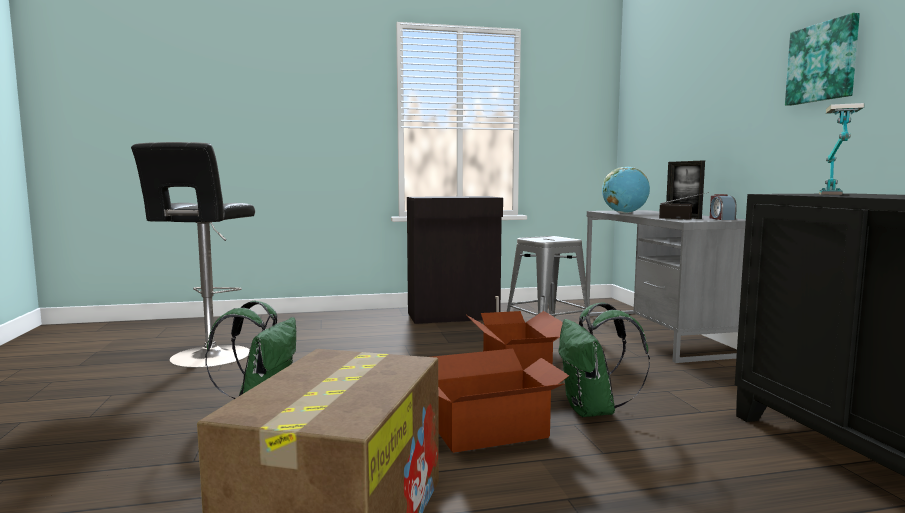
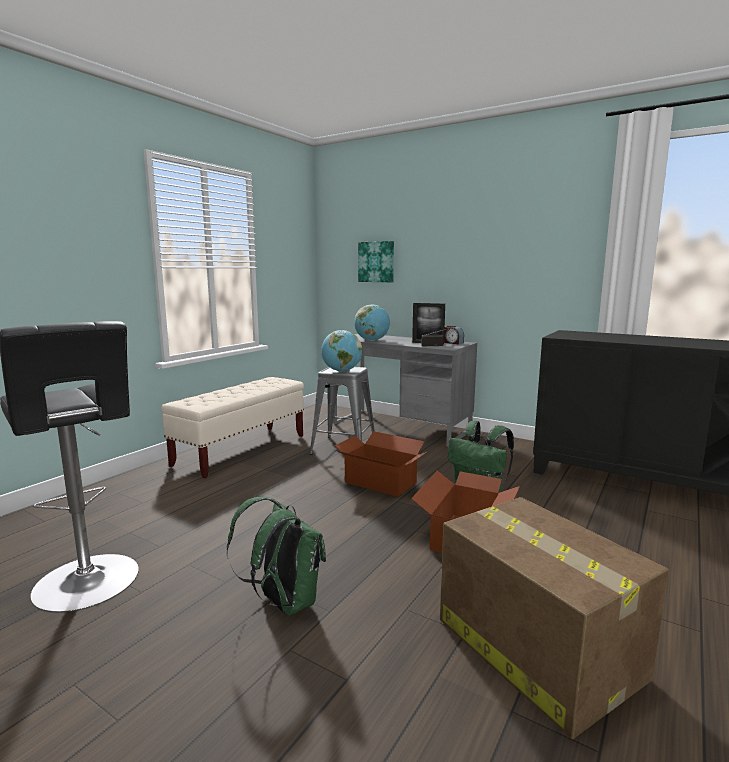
camera: 45 degrees left, 5 degrees up
black cabinet [407,196,503,324] -> beige bench [161,377,304,478]
picture [785,13,860,106] -> picture moved to [358,241,394,282]
table lamp [819,103,864,195] -> none
none -> globe [321,330,362,372]

